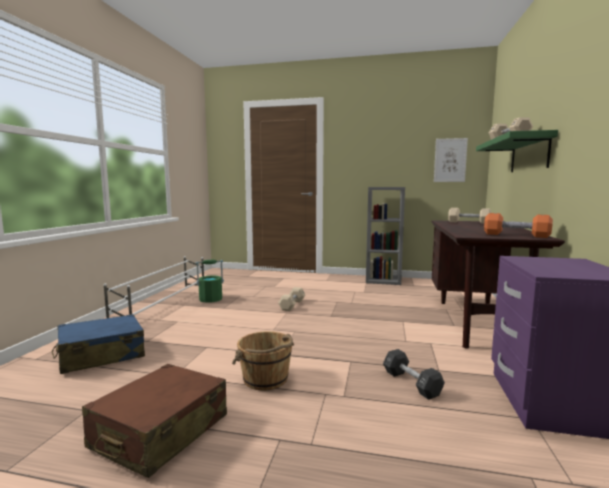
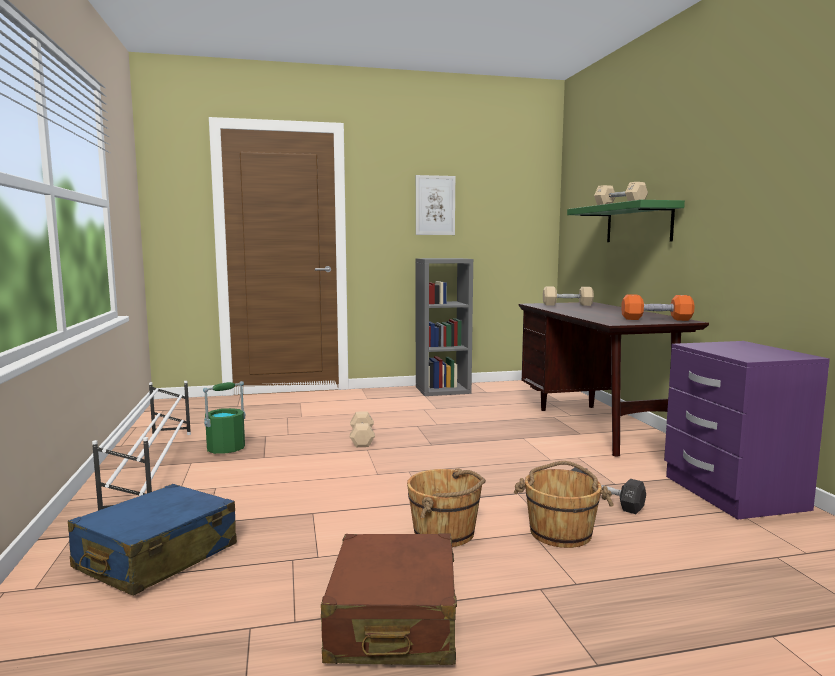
camera: 25 degrees left, 0 degrees up
picture [434,138,468,182] -> picture moved to [416,175,455,235]
none -> brown bucket [514,461,614,548]

